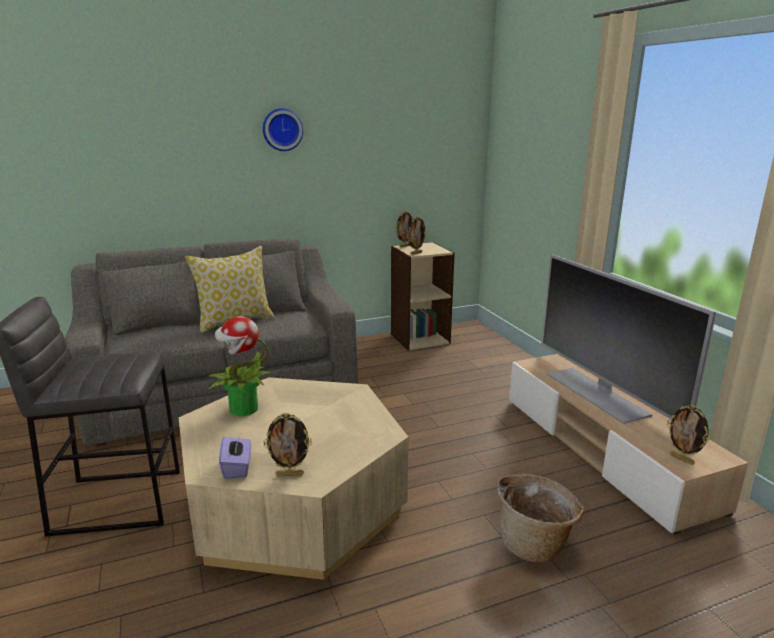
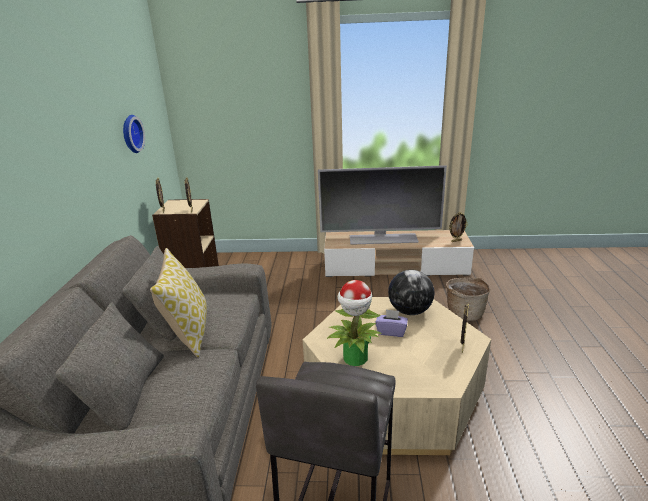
camera: 65 degrees left, 5 degrees up
purple tissue box [219,437,251,479] -> purple tissue box moved to [375,309,408,337]
wall clock [263,108,303,151] -> wall clock moved to [123,115,145,153]
none -> globe [388,270,435,315]

